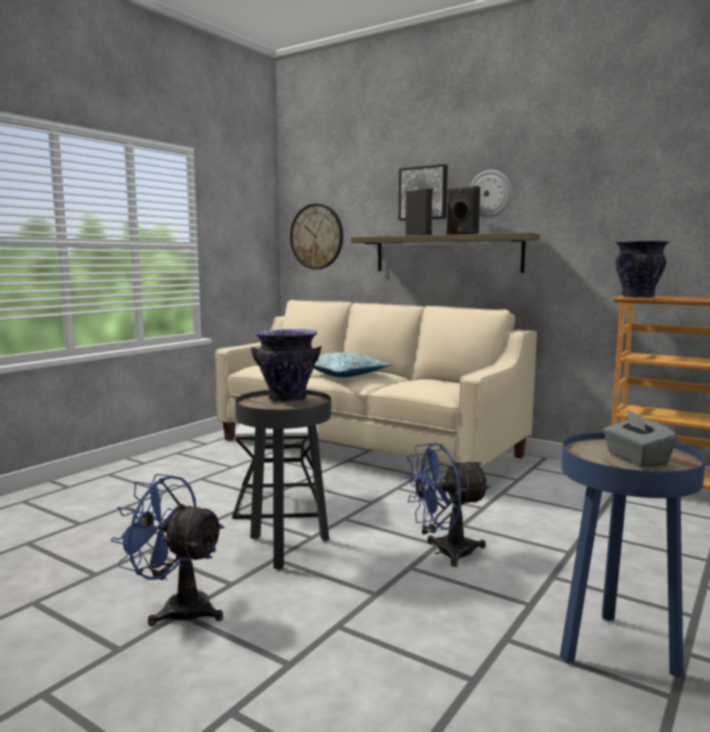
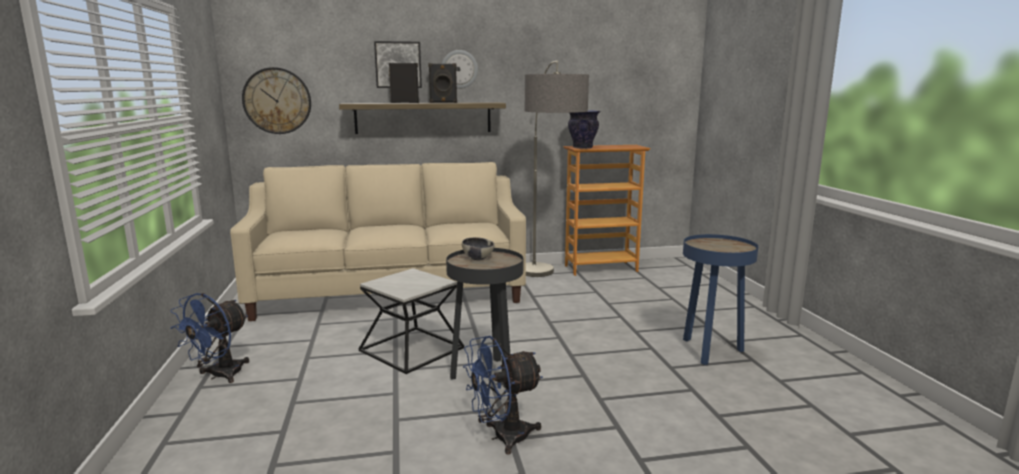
camera: 45 degrees left, 5 degrees up
vase [251,329,322,403] -> bowl [462,237,495,260]
pillow [314,352,392,377] -> none
blue fan [405,443,490,567] -> blue fan moved to [170,293,249,383]
grey tissue box [603,409,677,467] -> none
none -> floor lamp [525,61,589,277]

